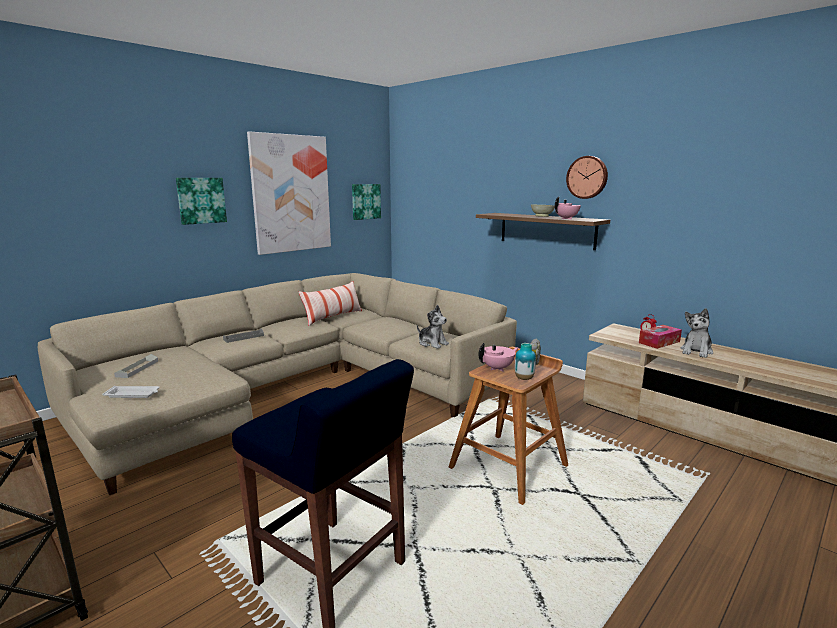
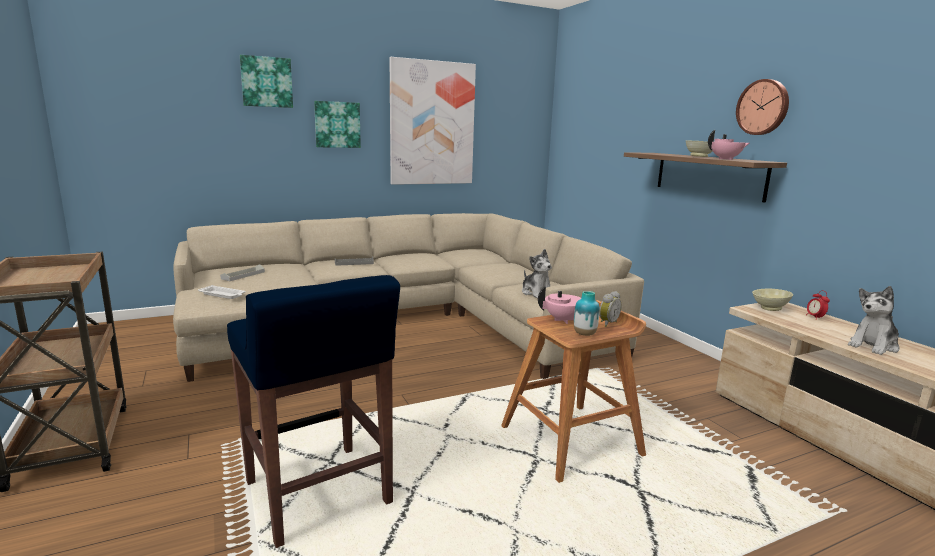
camera: 20 degrees right, 0 degrees up
pillow [299,281,362,326] -> none
picture [352,184,381,220] -> picture moved to [240,55,293,108]
tissue box [639,325,682,349] -> none
none -> beige bowl [752,289,793,311]

